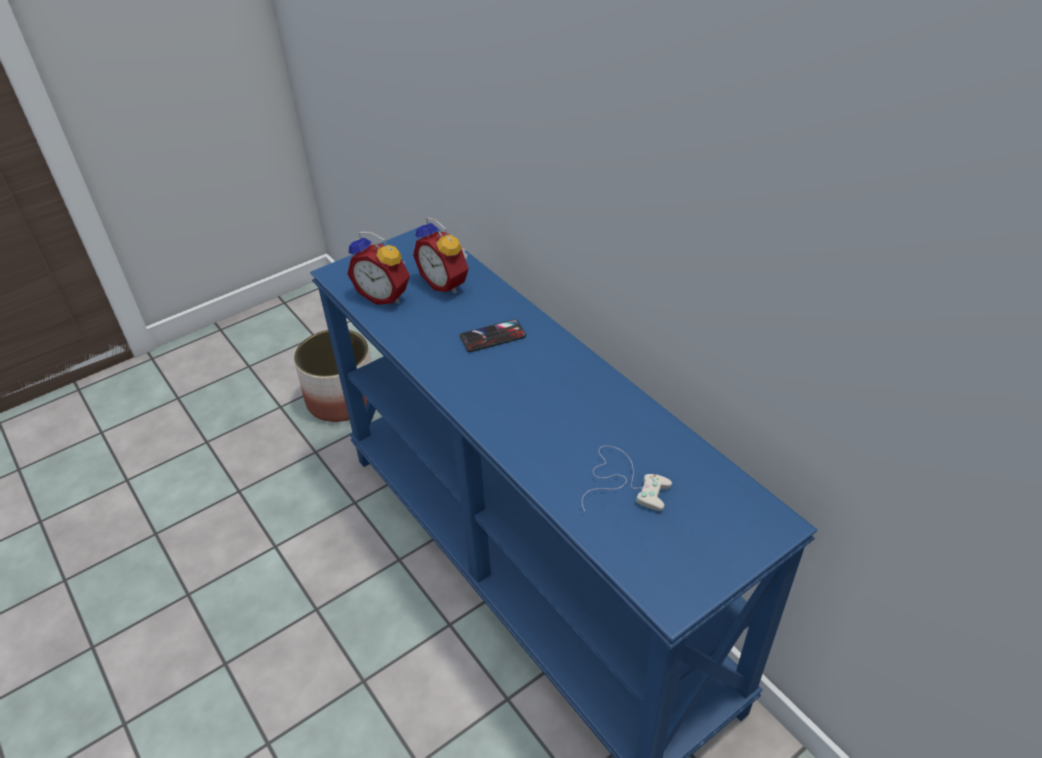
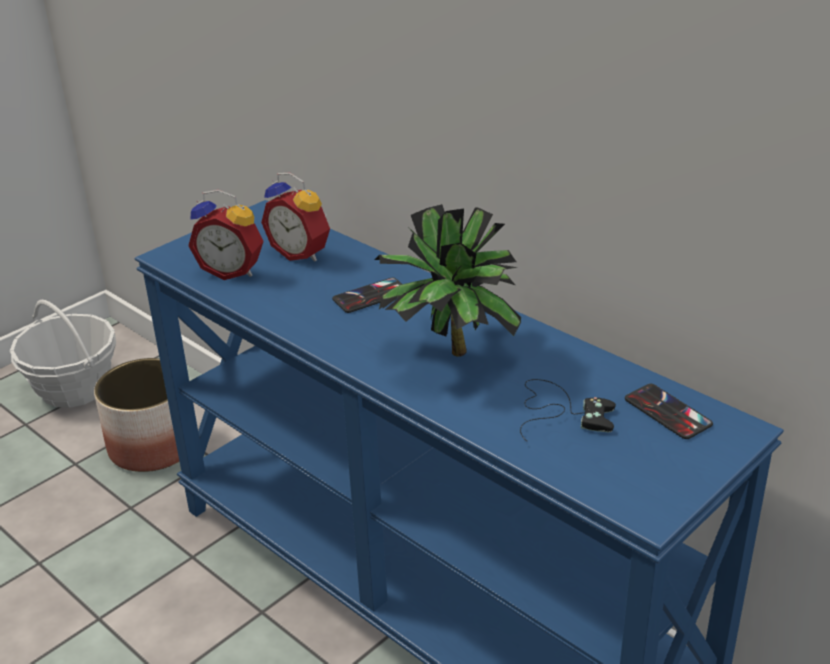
camera: 10 degrees left, 10 degrees down
white game controller [582,446,672,511] -> black game controller [520,379,616,441]
none -> basket [10,300,116,408]
none -> potted plant [375,204,521,357]
none -> phone [625,384,713,439]

